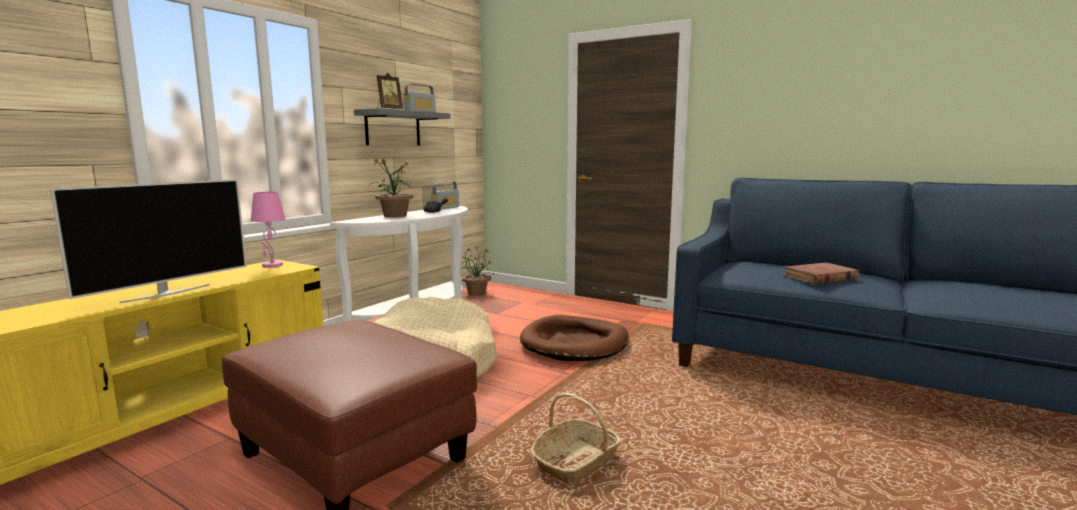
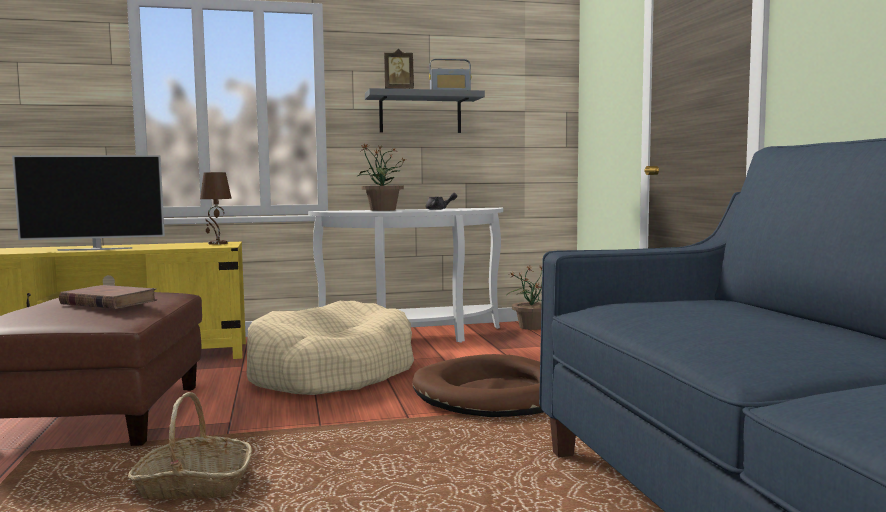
camera: 45 degrees right, 5 degrees down
pink table lamp [251,192,285,268] -> brown table lamp [200,172,232,245]
radio [431,182,459,210] -> none
brown book [782,262,860,284] -> brown book moved to [59,285,157,309]

